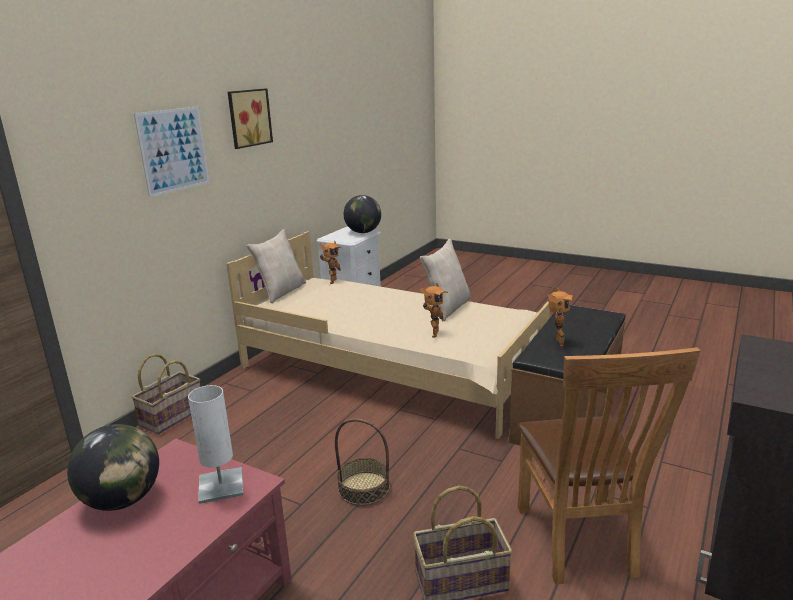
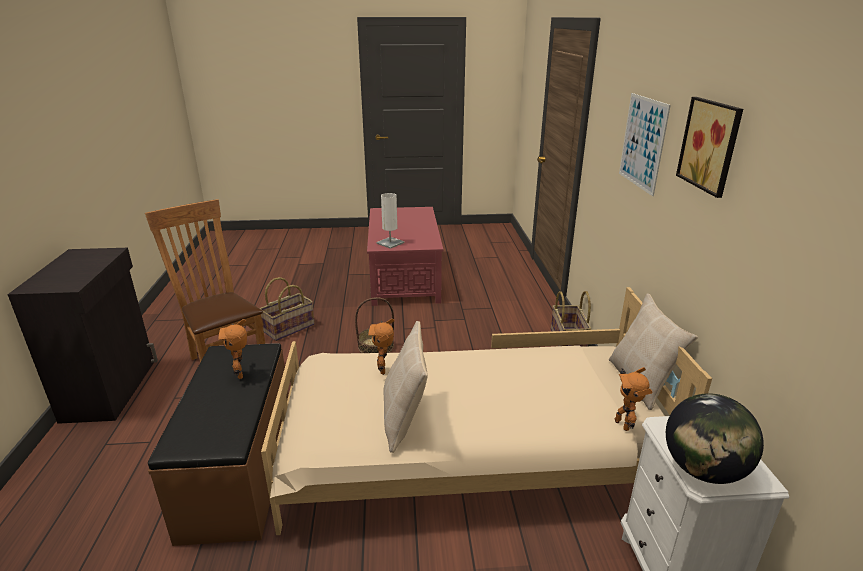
camera: 145 degrees right, 5 degrees up
globe [67,424,159,511] -> none

